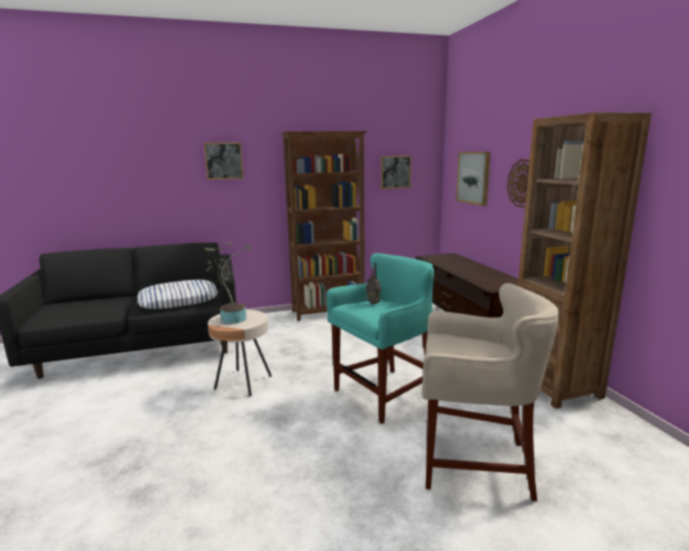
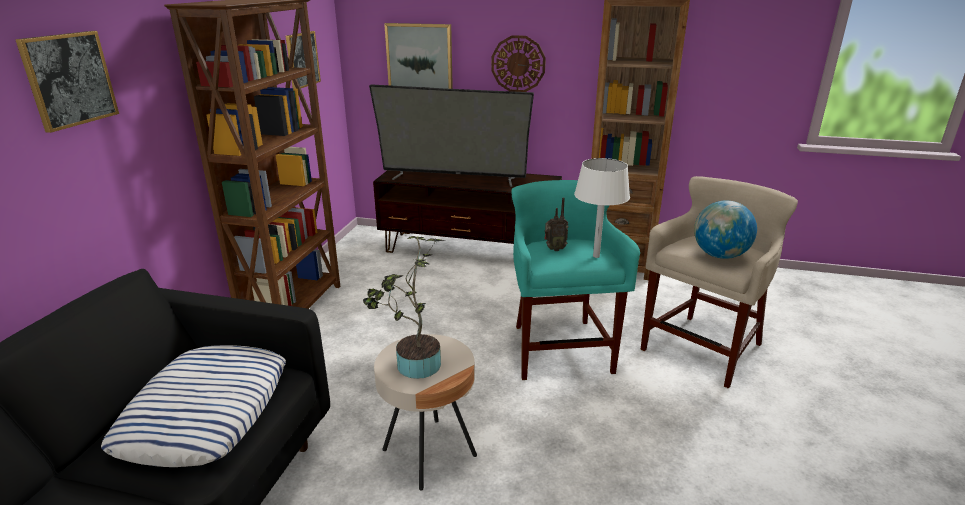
camera: 60 degrees left, 10 degrees up
none -> television [369,84,534,187]
none -> white table lamp [574,158,630,258]
none -> globe [694,200,757,259]

